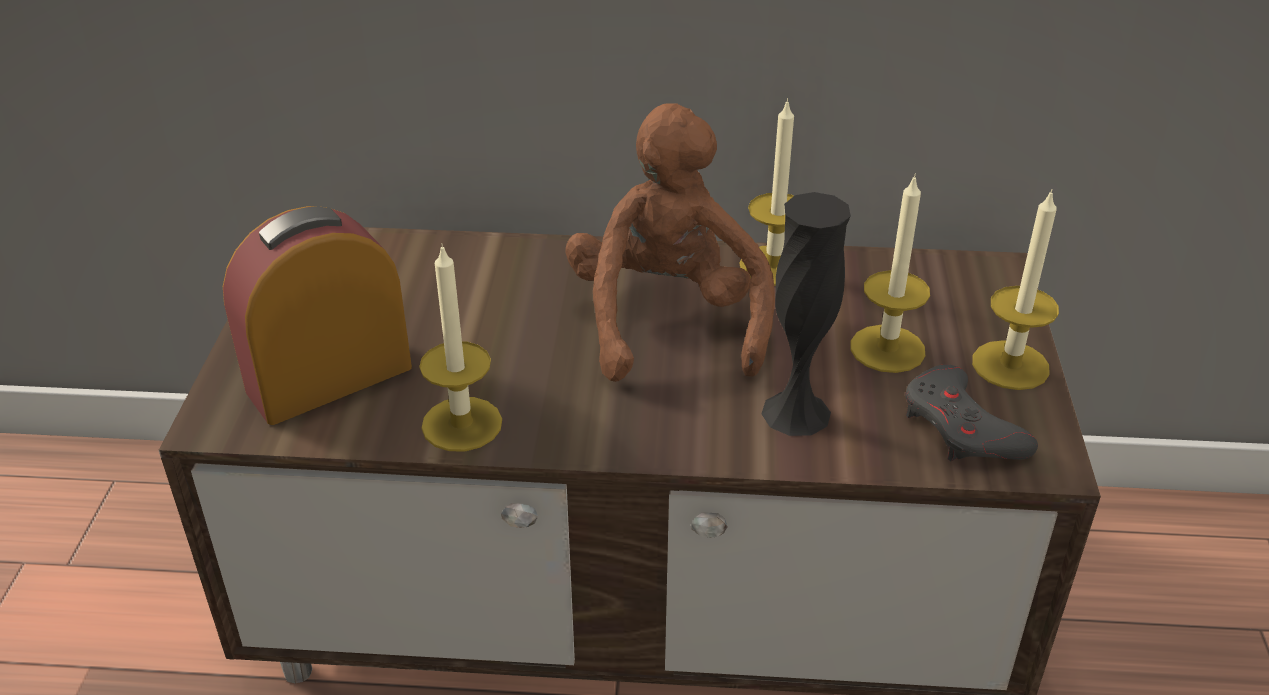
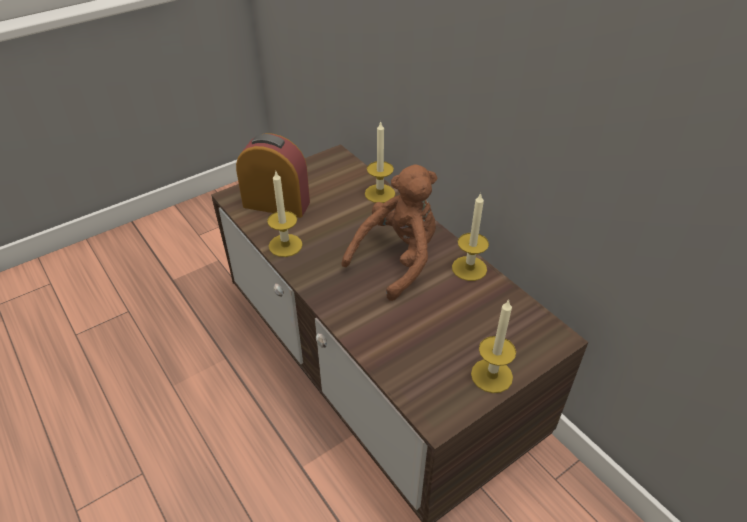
camera: 50 degrees right, 5 degrees up
black vase [761,192,851,436] -> none
candle [851,174,930,373] -> candle moved to [365,121,395,203]
grey game controller [905,364,1038,461] -> none

